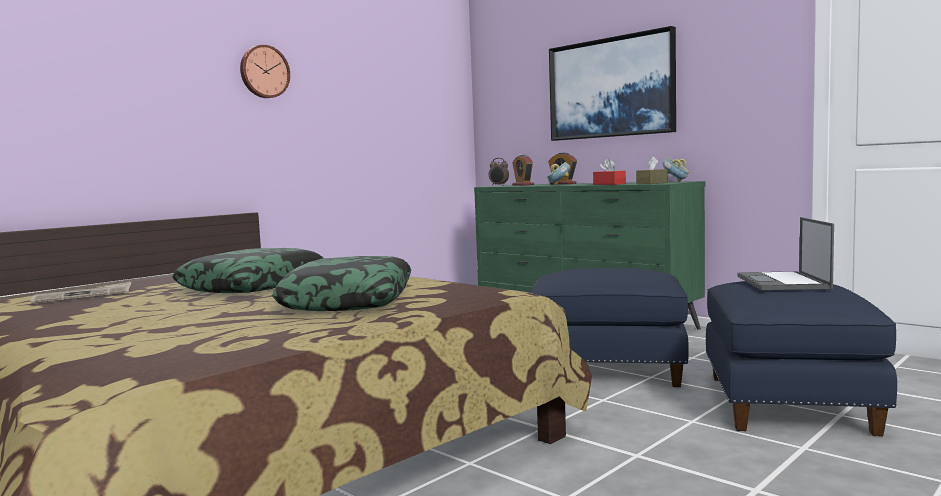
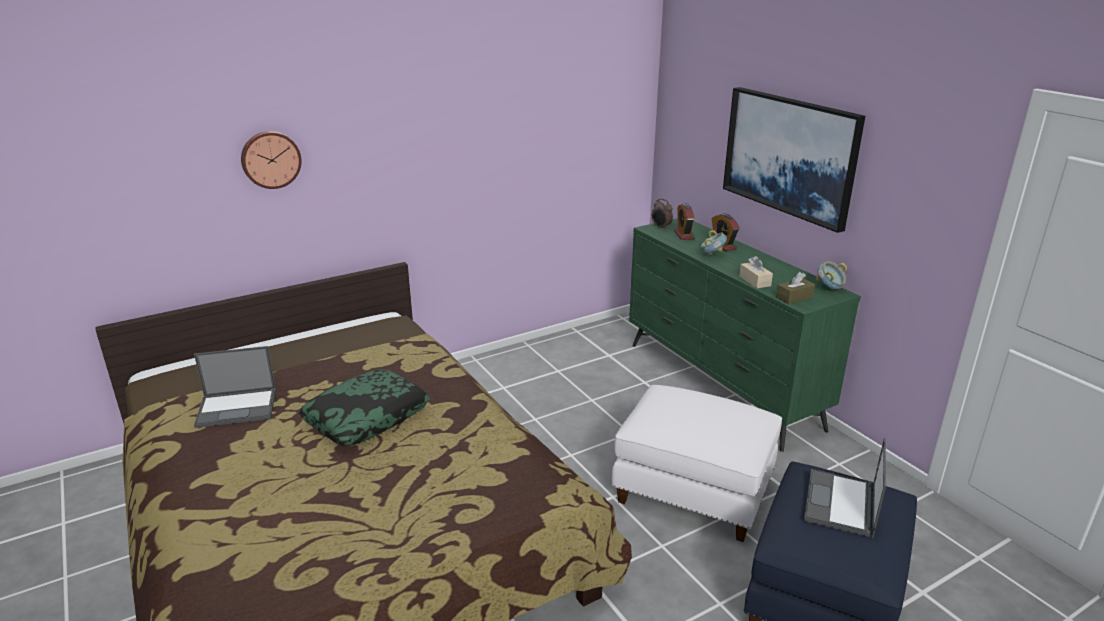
camera: 15 degrees right, 20 degrees up
newspaper [31,282,131,304] -> laptop [194,346,276,428]
wall clock [240,45,290,98] -> wall clock moved to [241,131,301,189]
pillow [272,256,411,311] -> none
blue ottoman [529,268,689,387] -> white ottoman [612,385,782,542]
red tissue box [593,159,626,185] -> beige tissue box [739,256,773,288]

